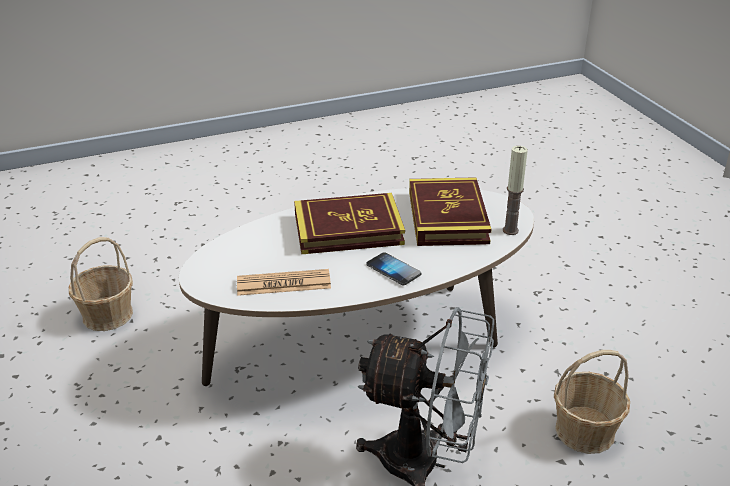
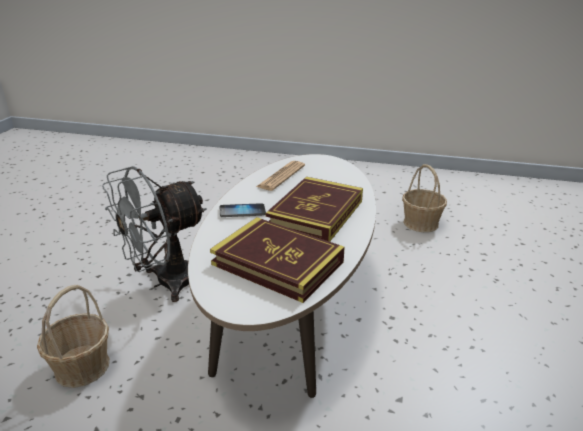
camera: 125 degrees right, 5 degrees down
candle [503,146,528,235] -> none

